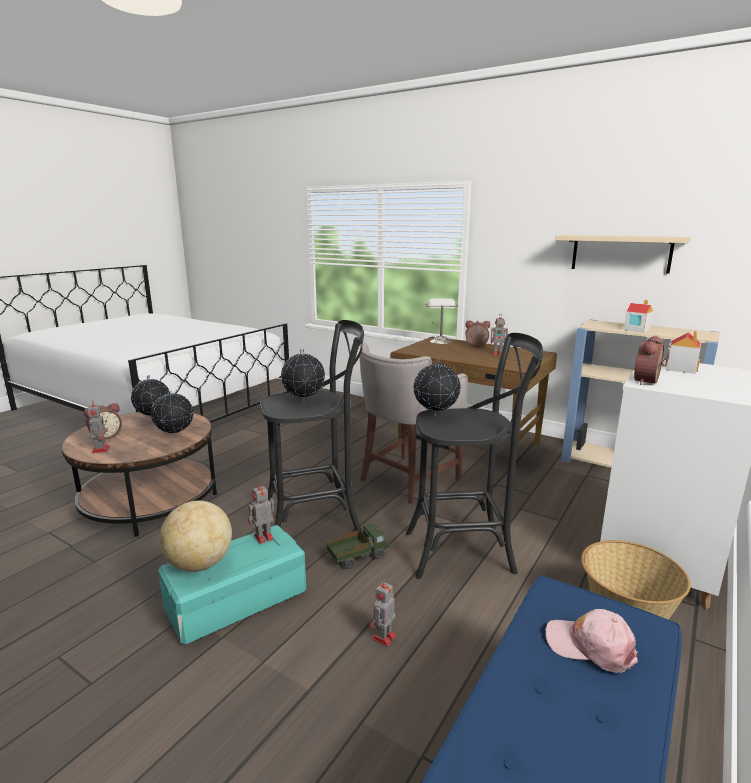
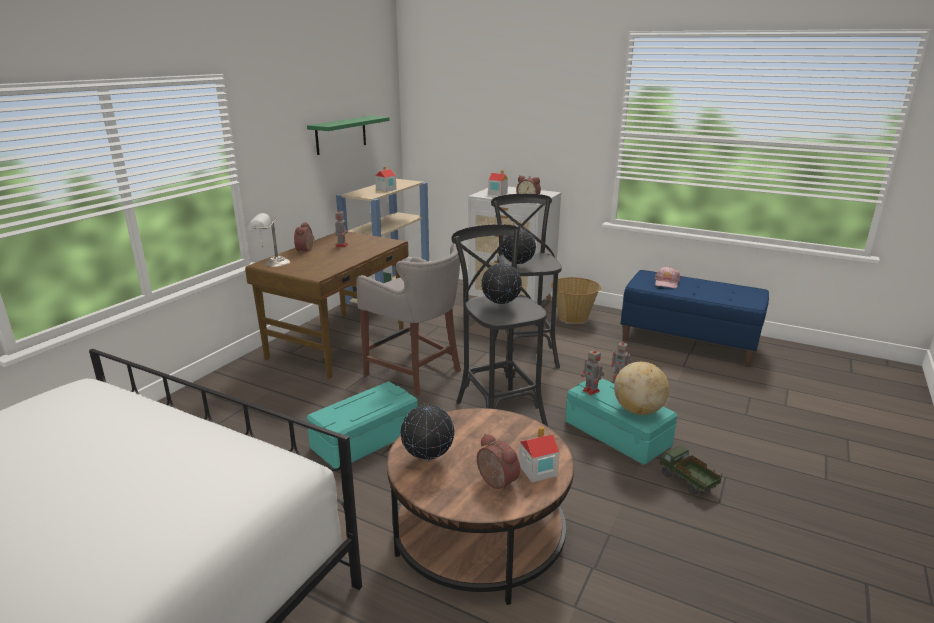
camera: 95 degrees left, 5 degrees up
toy robot [88,400,110,453] -> toy house [519,427,560,483]
globe [151,389,194,437] -> none
toy truck [327,523,389,569] -> toy truck moved to [658,445,722,495]
beige shelf [555,235,691,274] -> green shelf [307,116,390,155]
none -> turquoise storage box [306,381,418,469]

